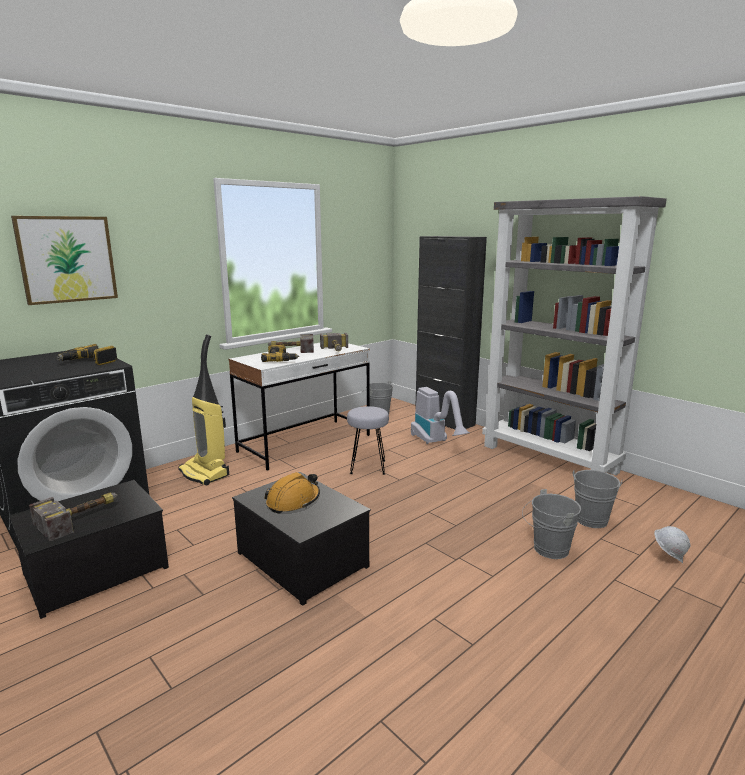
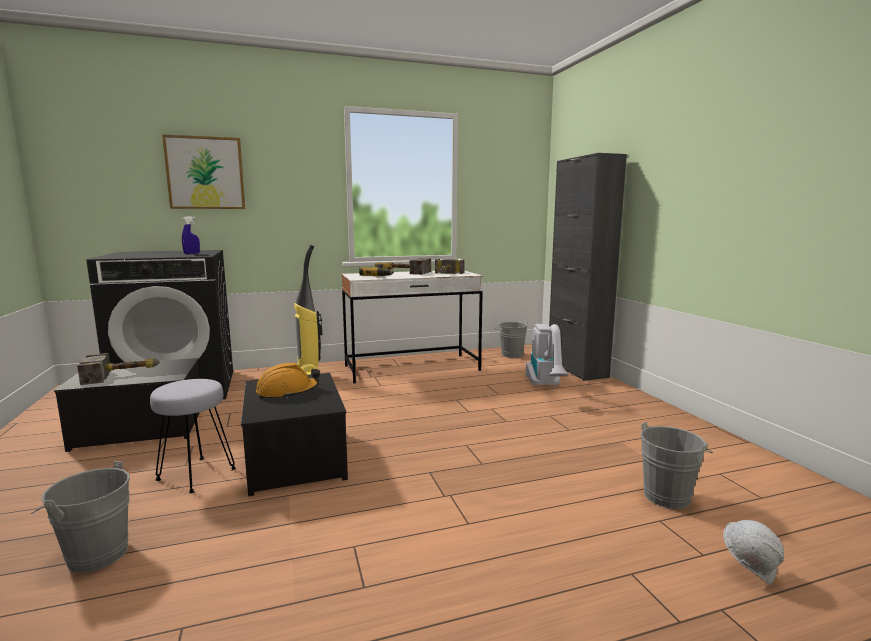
camera: 25 degrees right, 5 degrees down
power drill [56,344,118,365] -> blue spray bottle [182,216,200,254]
grey stool [347,406,389,475] -> grey stool moved to [150,379,236,493]
grey bookcase [482,196,667,475] -> none
grey bucket [522,489,581,559] -> grey bucket moved to [31,461,130,573]

